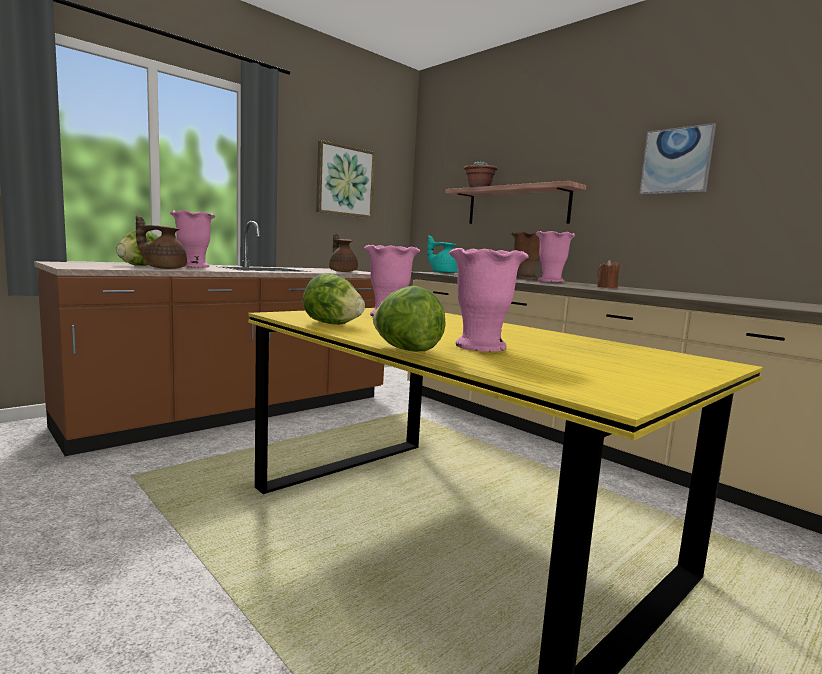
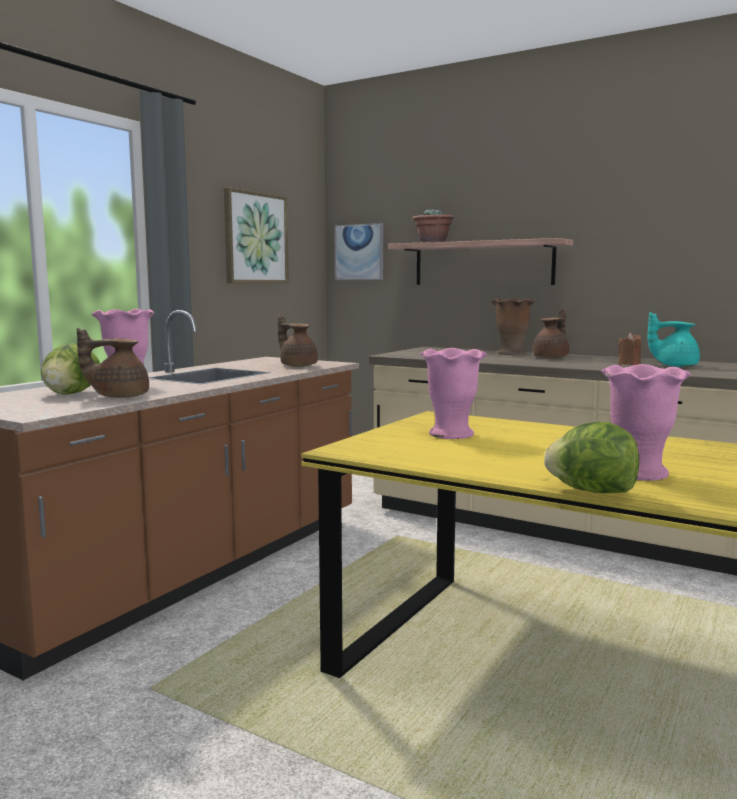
camera: 15 degrees left, 0 degrees up
lettuce [303,273,365,325] -> none
turquoise teapot [427,235,457,274] -> turquoise teapot moved to [648,312,700,367]
pink vase [535,231,575,283] -> brown teapot [533,309,569,358]
picture [639,123,716,195] -> picture moved to [335,223,383,280]

